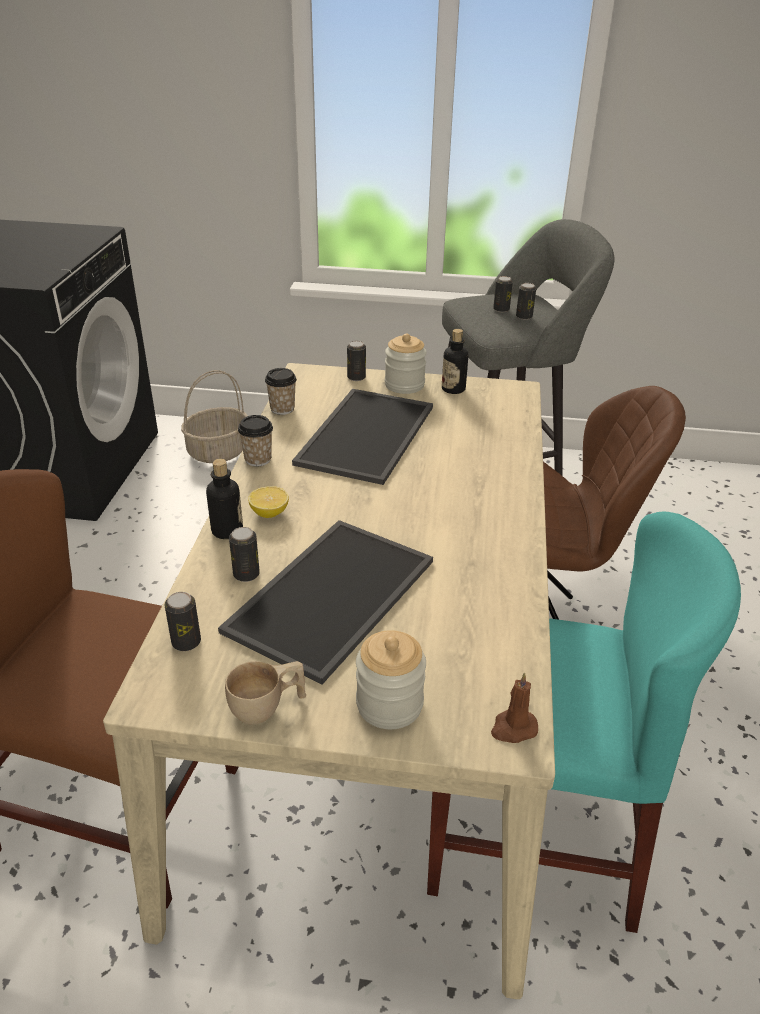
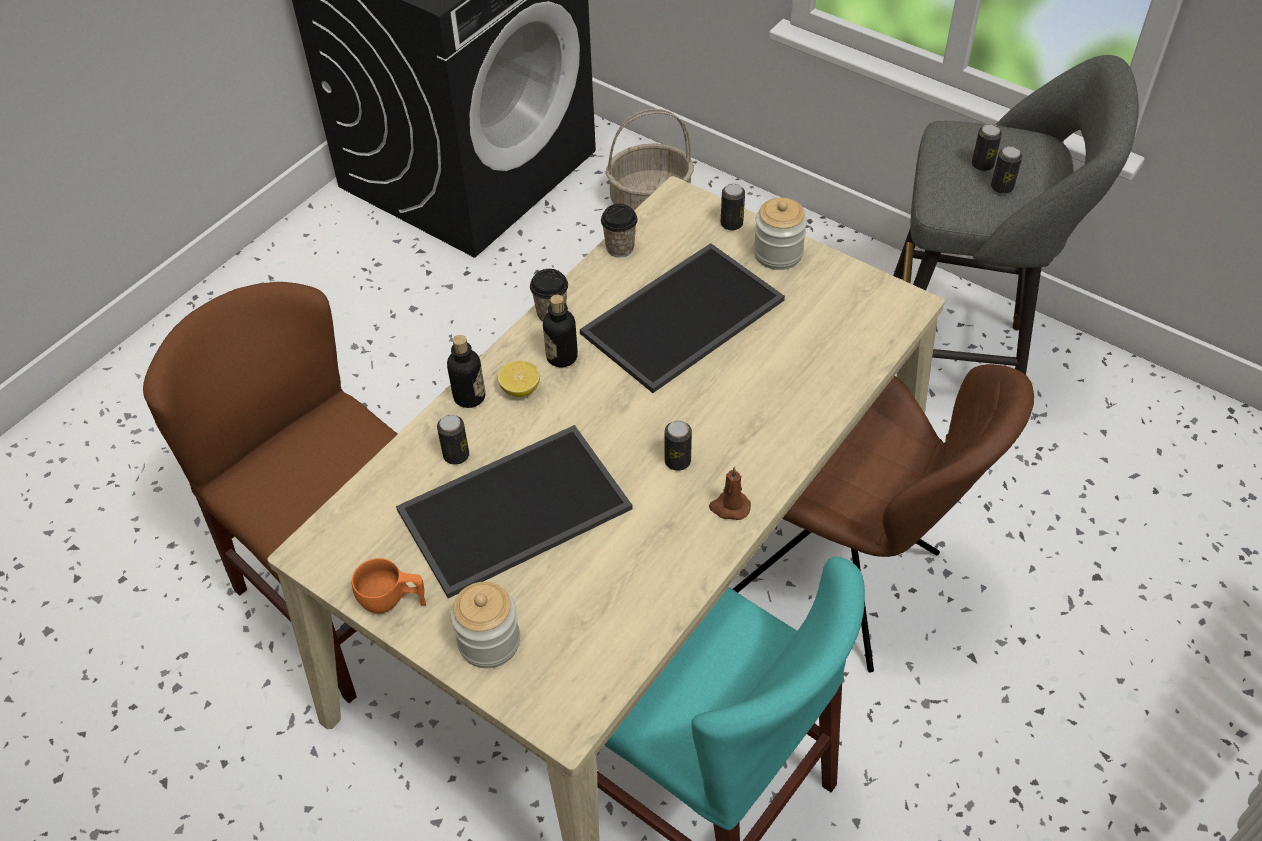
camera: 30 degrees right, 15 degrees up
can [164,592,201,651] -> can moved to [665,420,692,471]
beige cup [225,661,306,725] -> orange cup [352,558,426,614]
bottle [442,329,468,394] -> bottle moved to [543,295,578,367]
brown candle [491,672,538,743] -> brown candle moved to [709,467,751,520]

